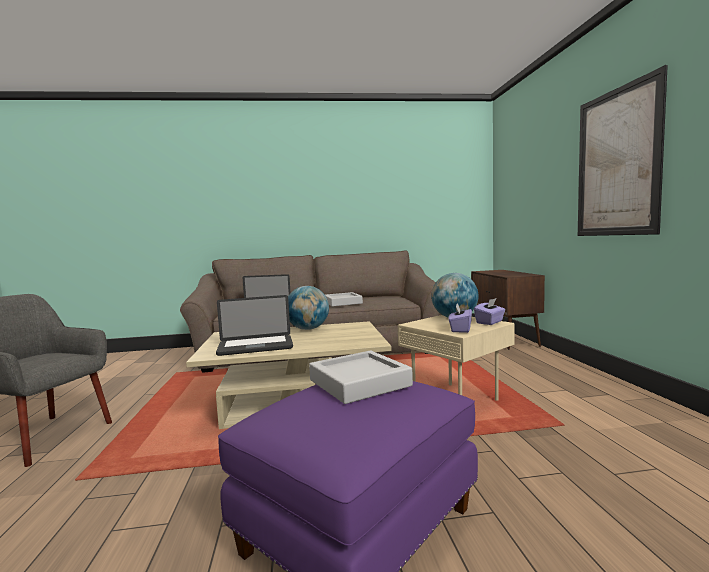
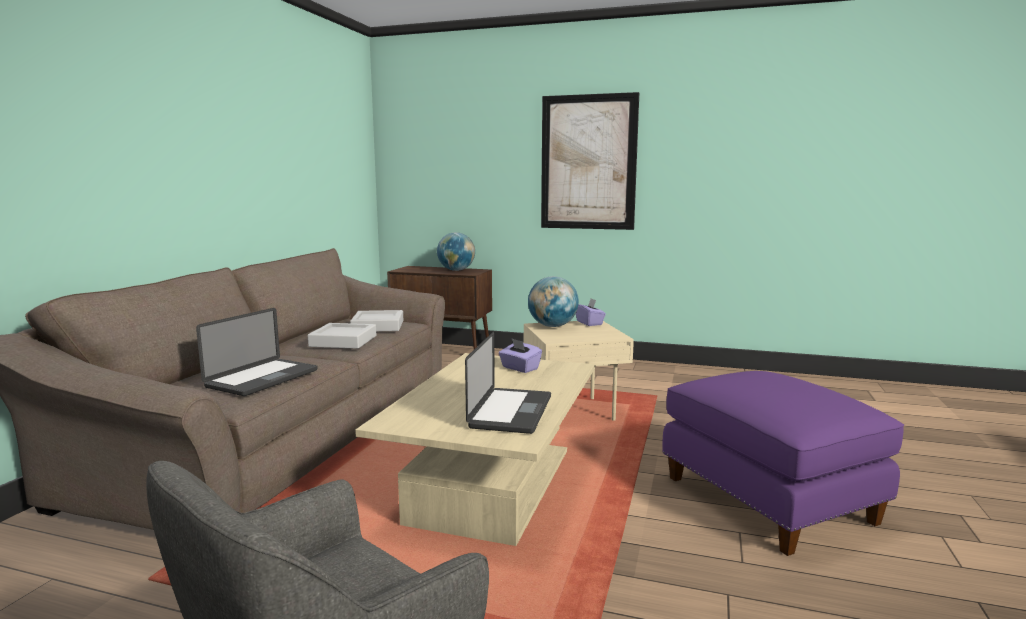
camera: 65 degrees left, 5 degrees up
globe [288,286,329,330] -> globe moved to [437,232,475,271]
grey tray [309,351,413,404] -> grey tray moved to [350,310,403,331]
purple tissue box [448,303,472,333] -> purple tissue box moved to [499,338,542,373]

